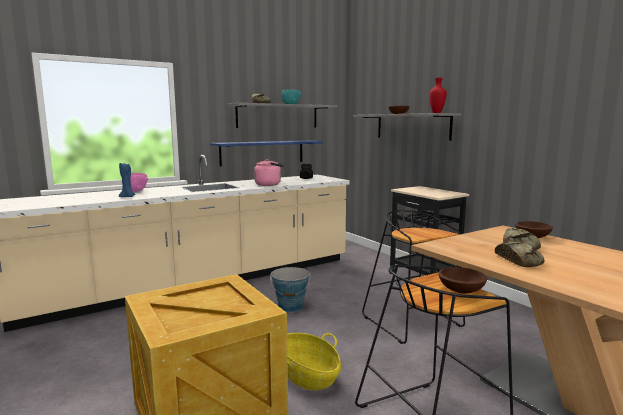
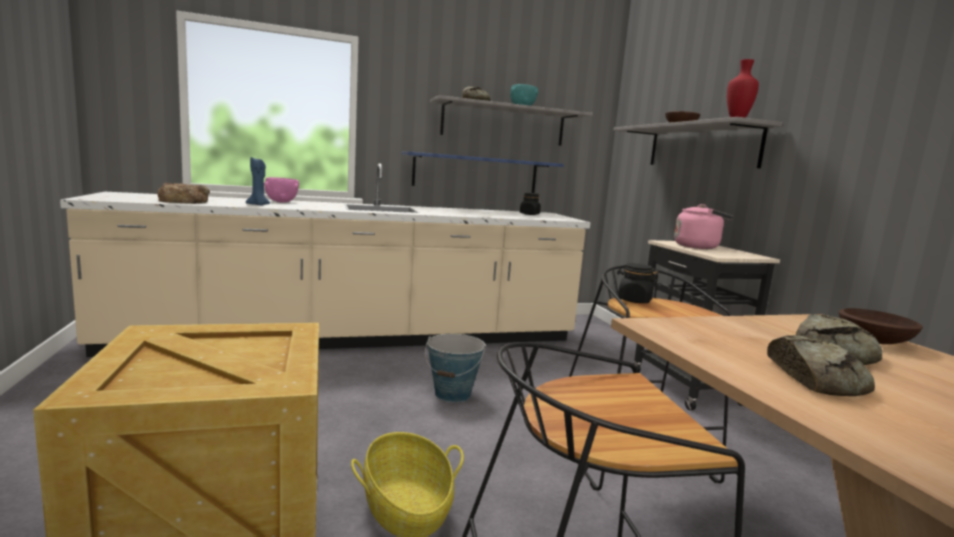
camera: 15 degrees right, 0 degrees up
pink kettle [254,159,284,186] -> pink kettle moved to [674,204,734,249]
brown bowl [438,267,488,293] -> none
none -> bread [157,183,210,204]
none -> black jar [617,263,658,303]

